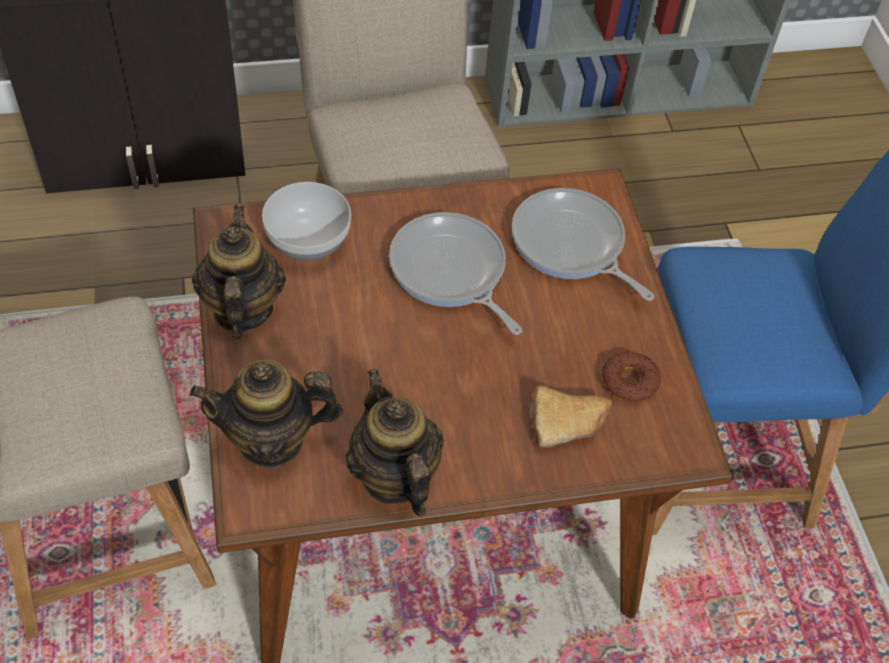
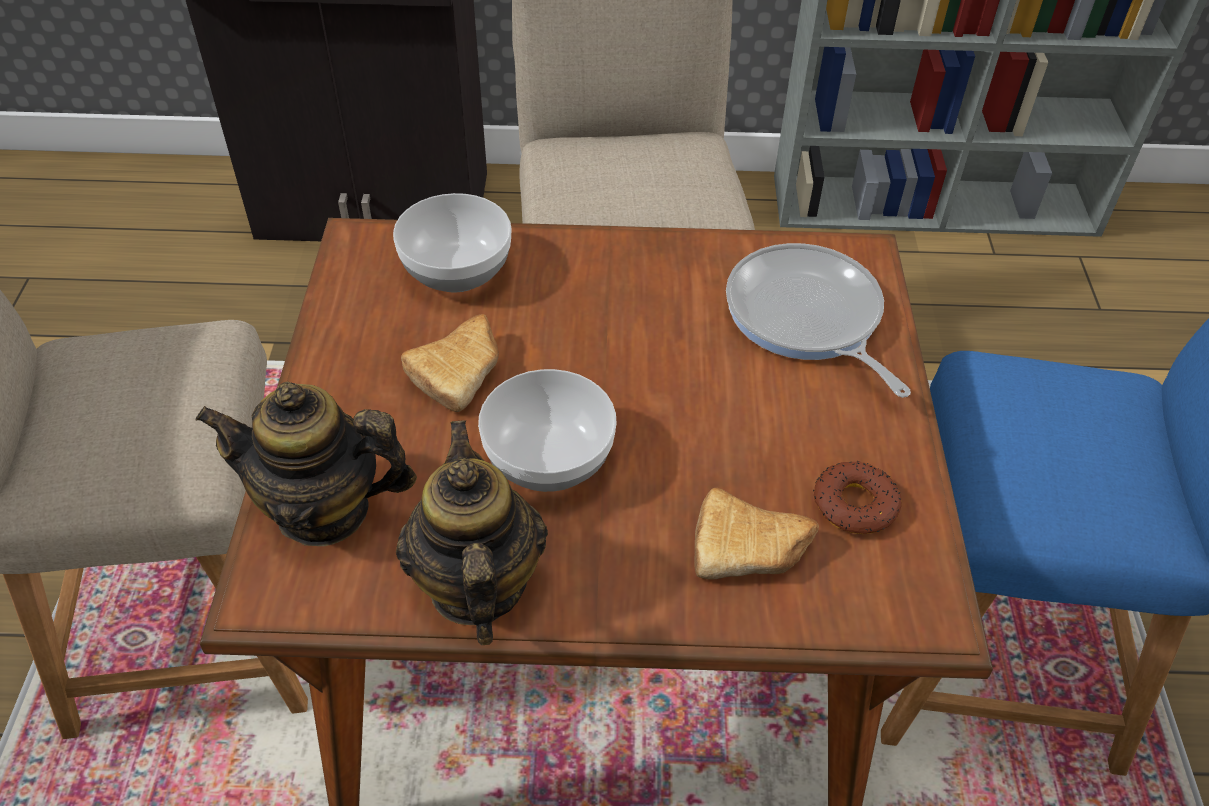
camera: 15 degrees right, 5 degrees down
teapot [192,205,286,339] -> none
frying pan [389,212,522,335] -> none
none -> bread [401,314,499,412]
none -> bowl [478,369,616,492]

